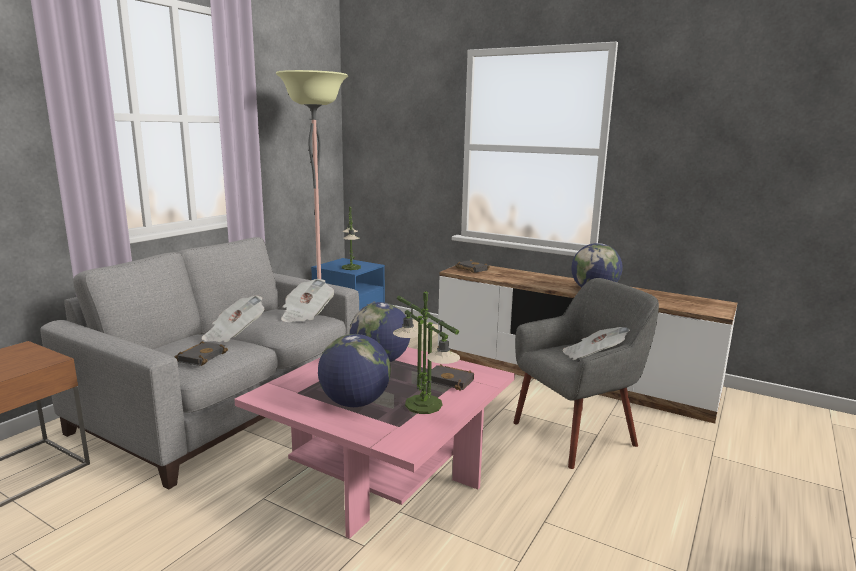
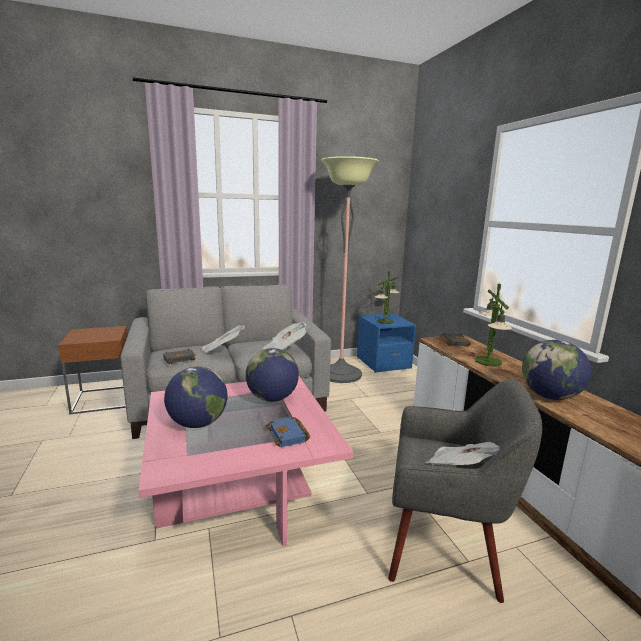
camera: 40 degrees right, 0 degrees up
table lamp [393,291,460,414] -> table lamp moved to [475,284,512,367]
black book [426,364,474,391] -> blue book [266,417,310,447]

